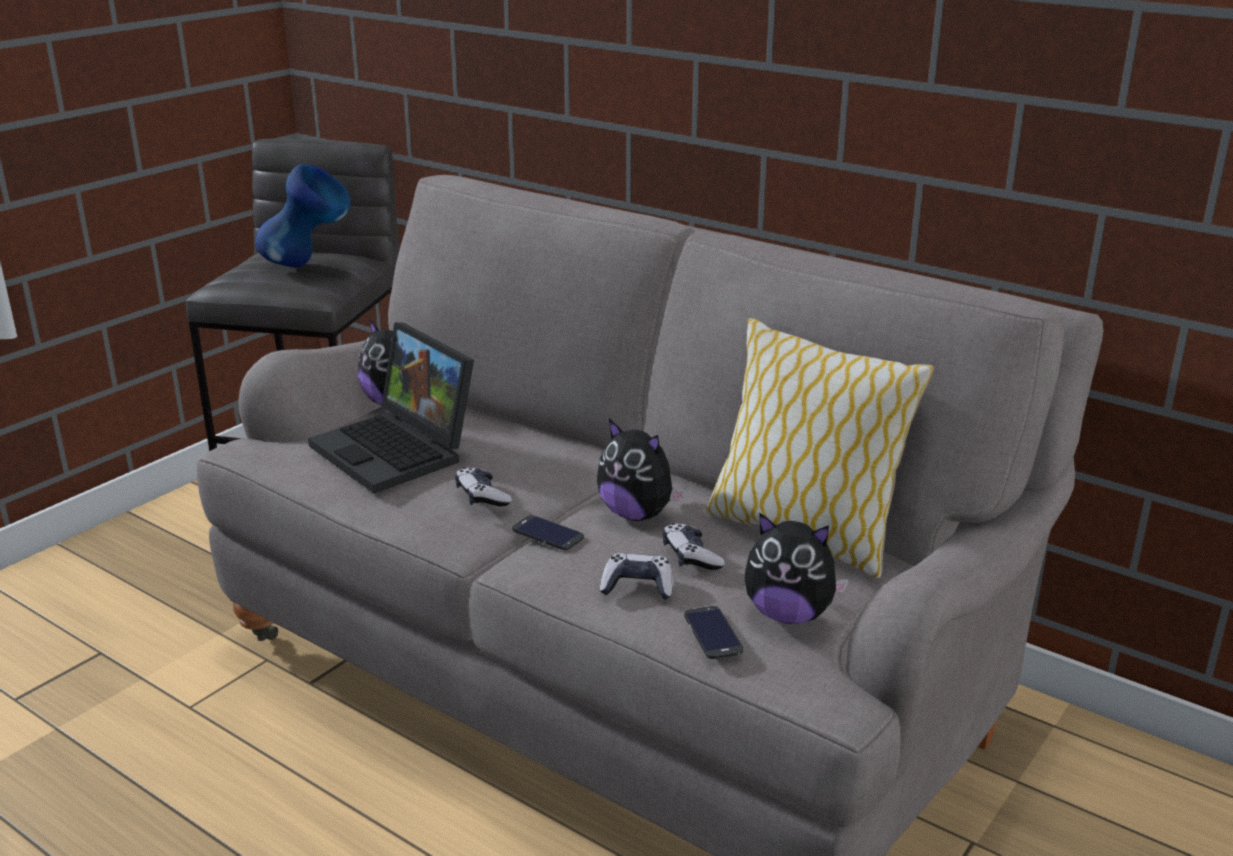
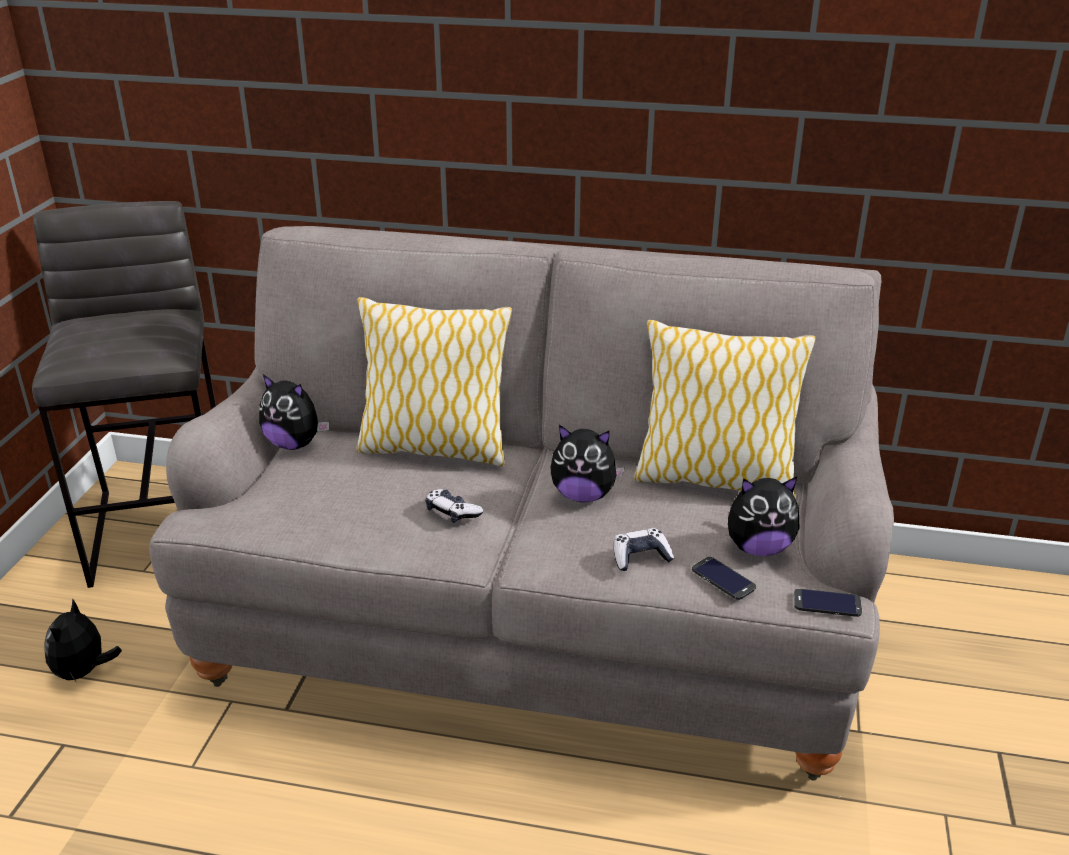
camera: 25 degrees left, 5 degrees up
blue vase [255,164,351,267] -> none
laptop [308,322,474,493] -> none
phone [512,515,584,550] -> phone moved to [794,589,862,617]
game controller [663,523,725,570] -> none
none -> plush toy [44,598,122,683]
none -> pillow [356,297,512,467]

